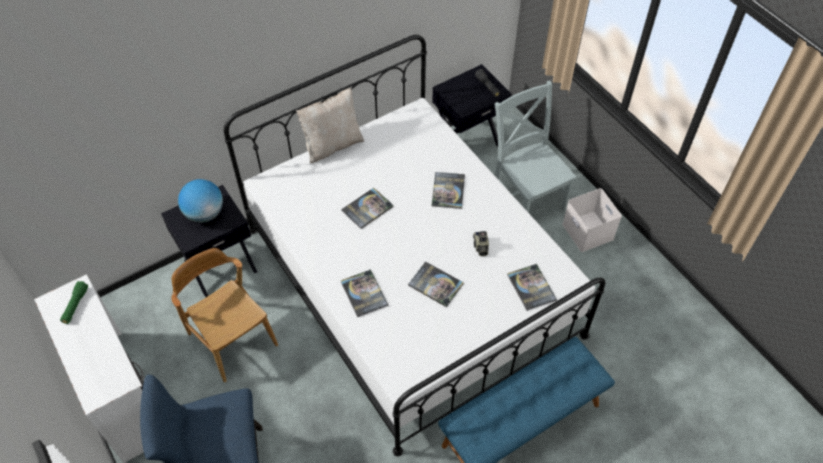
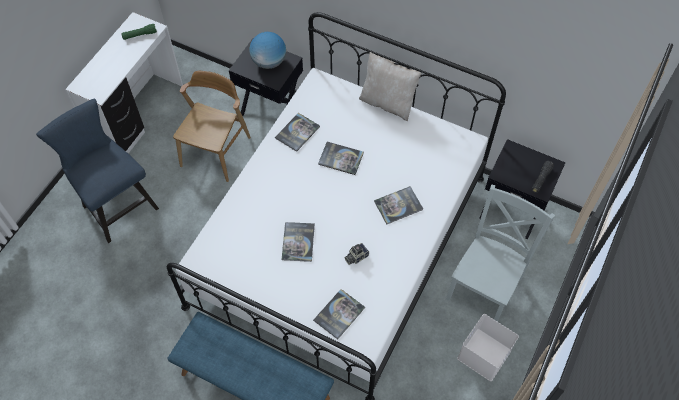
camera: 60 degrees right, 5 degrees up
book [341,269,388,317] -> book moved to [275,113,320,152]

